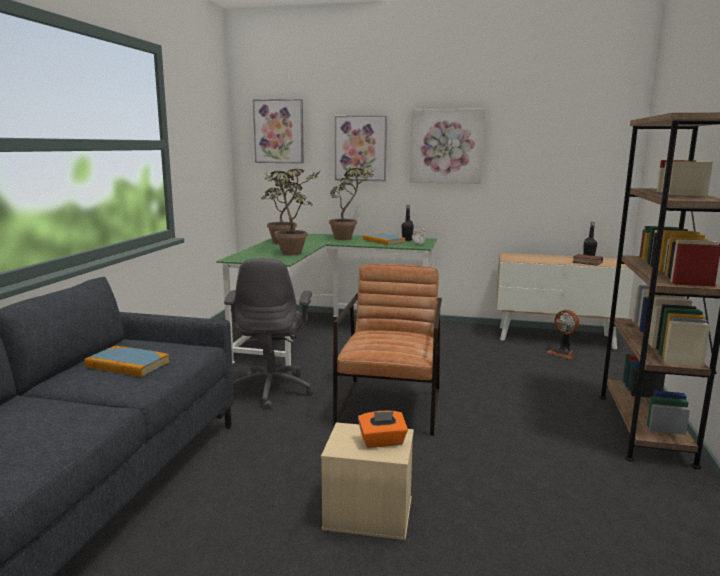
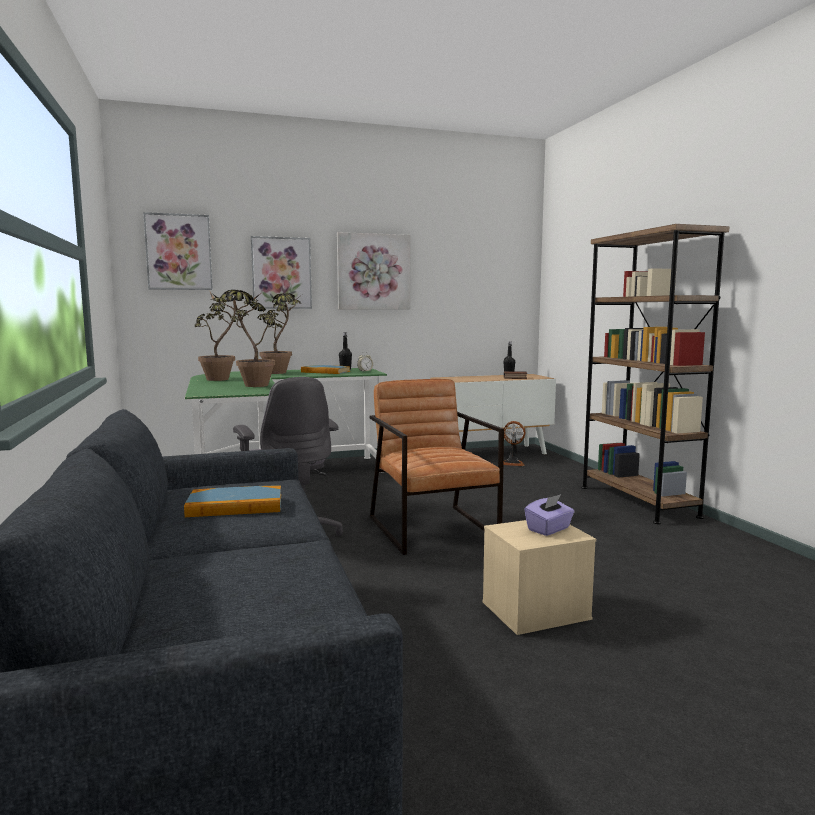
camera: 30 degrees left, 5 degrees down
orange tissue box [358,411,408,448] -> purple tissue box [524,494,575,536]

